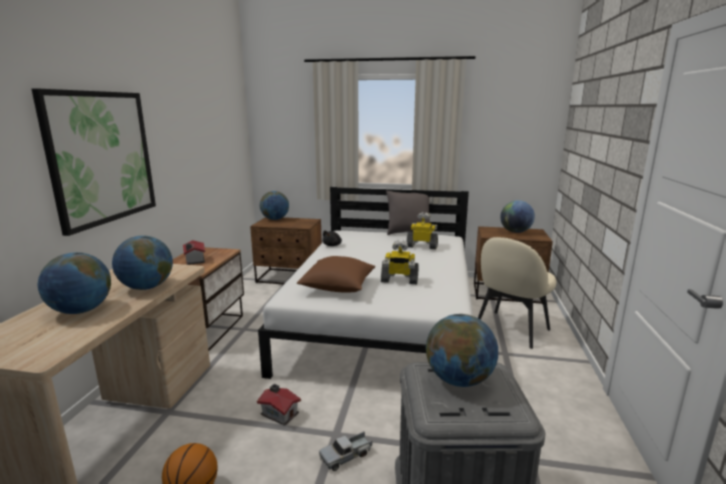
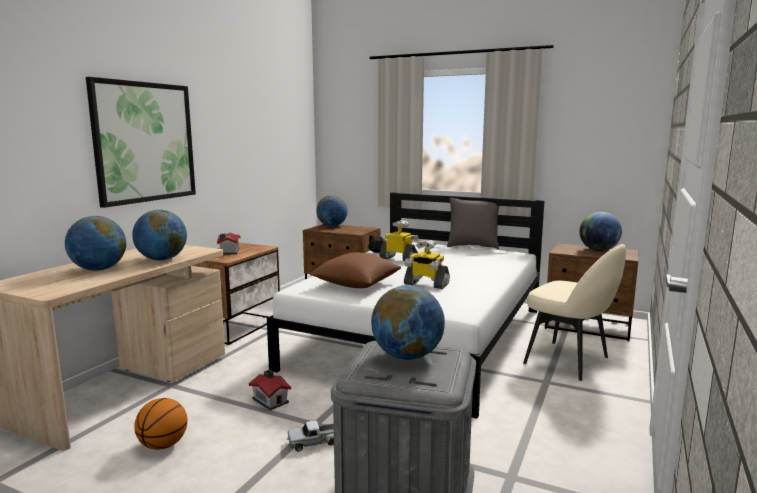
camera: 15 degrees right, 5 degrees down
toy robot [407,212,438,249] -> toy robot moved to [379,220,419,262]
beige chair [478,237,556,349] -> beige chair turned 105 degrees counterclockwise [523,244,626,381]

